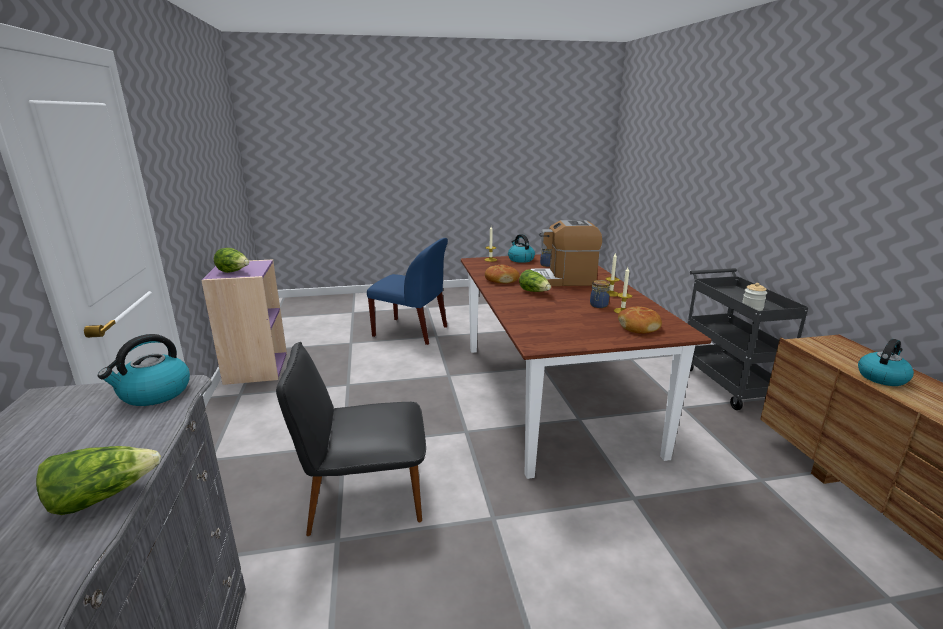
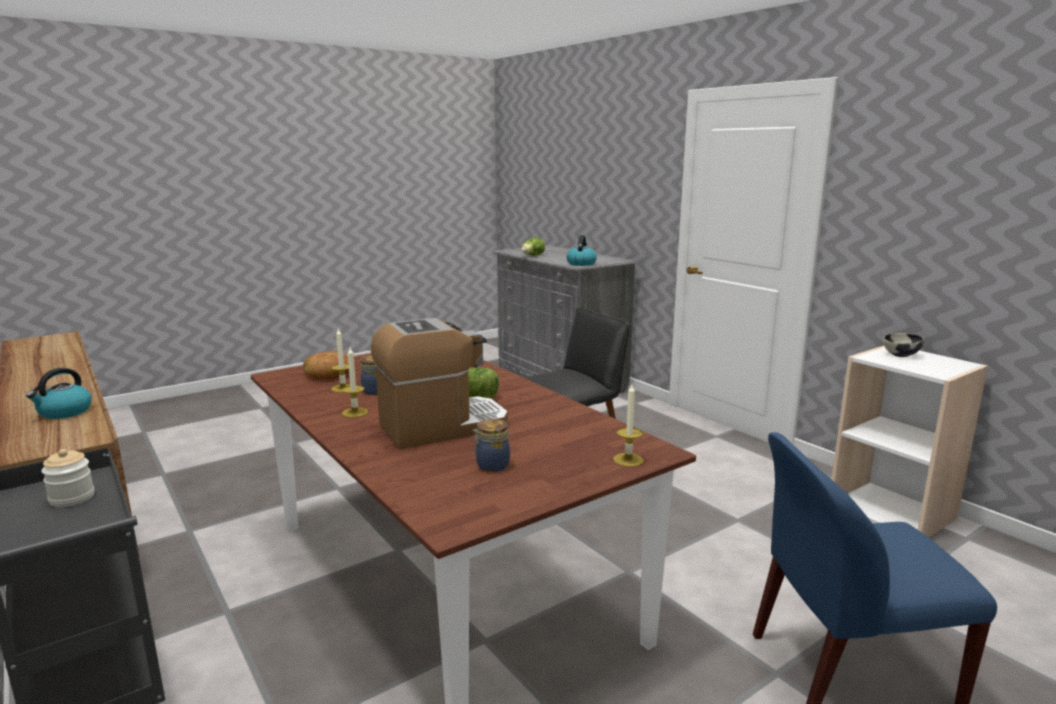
camera: 155 degrees right, 5 degrees down
purple bookcase [201,259,287,385] -> white bookcase [831,346,988,537]
lettuce [214,248,249,273] -> bowl [883,333,924,357]
bread [485,265,520,284] -> none
kettle [508,234,535,263] -> none

